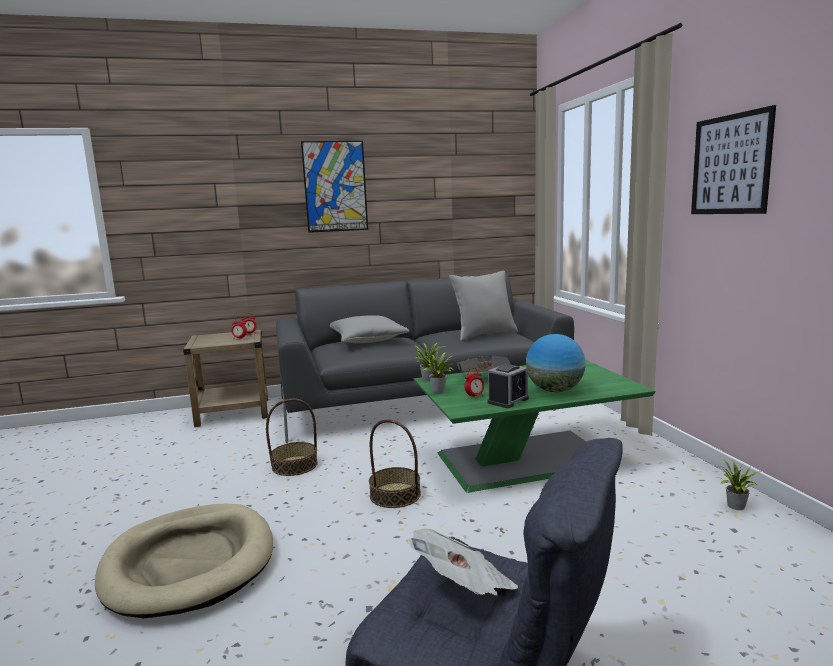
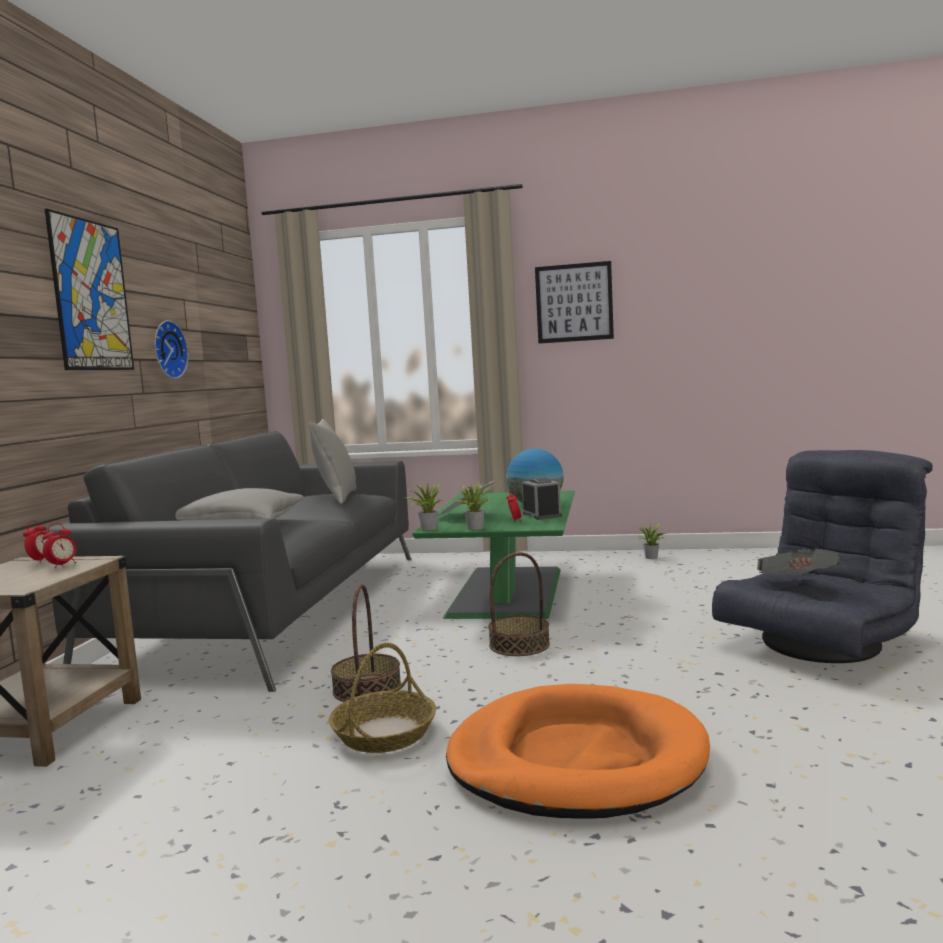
camera: 65 degrees left, 5 degrees down
beige dog bed [95,504,273,618] -> orange dog bed [446,684,710,819]
none -> wall clock [154,320,189,379]
none -> basket [329,643,436,753]

